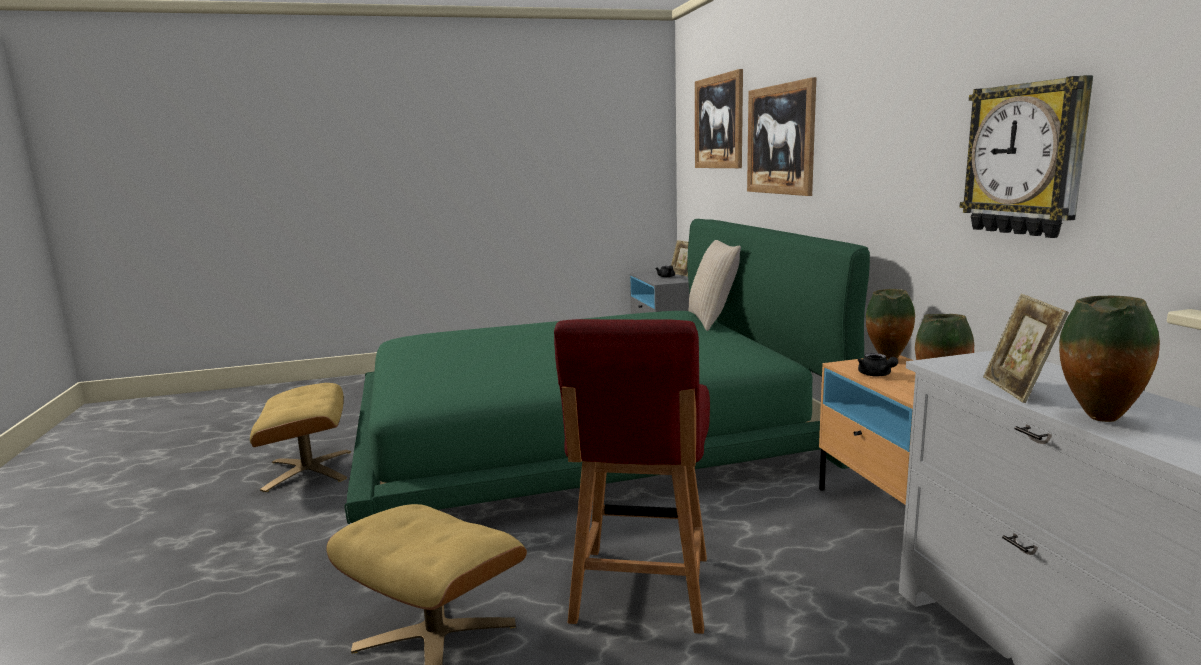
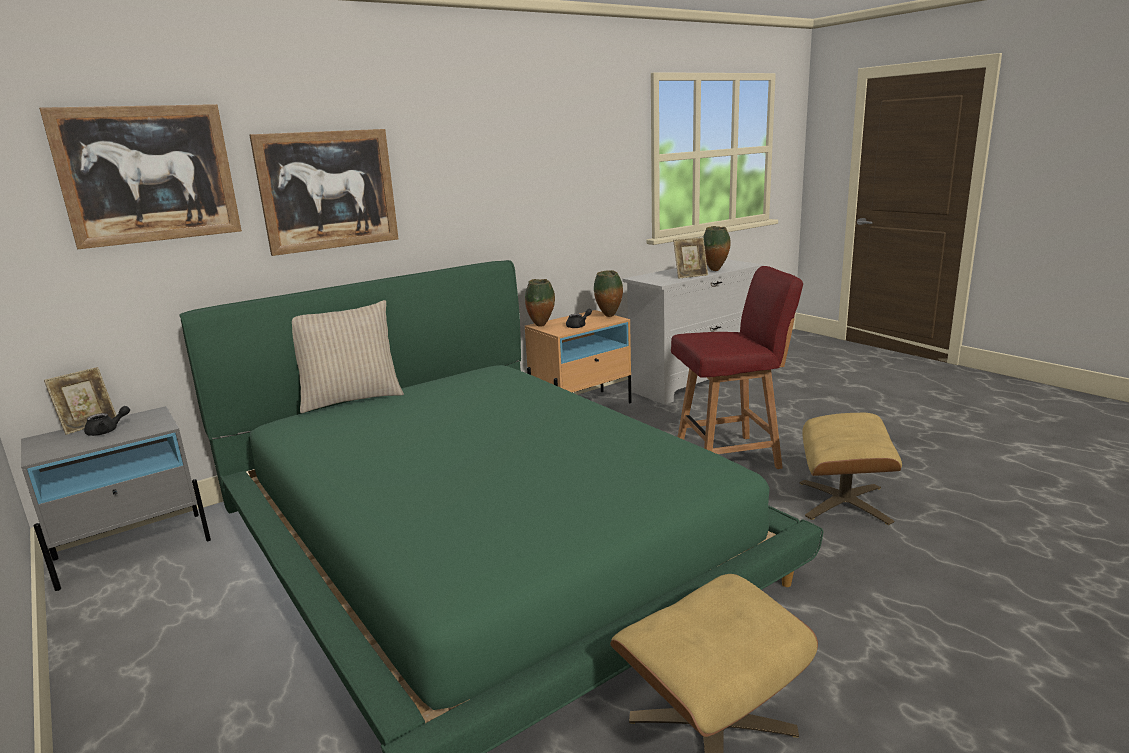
camera: 110 degrees left, 5 degrees up
wall clock [959,75,1093,238] -> none

